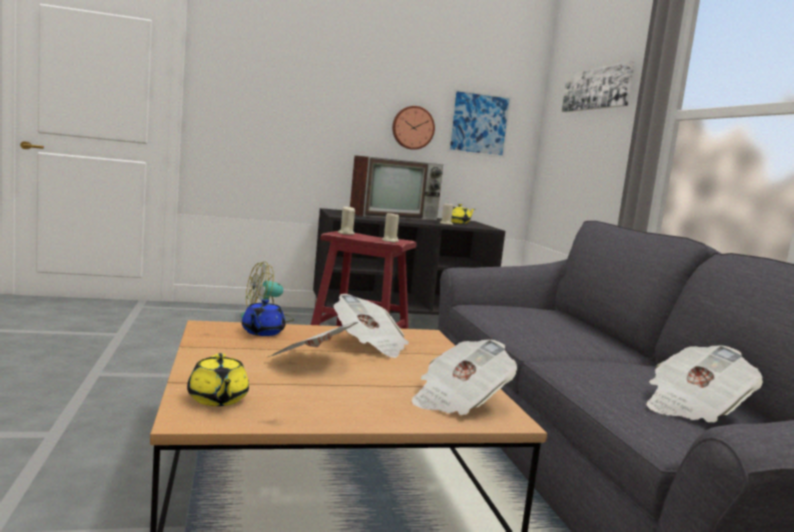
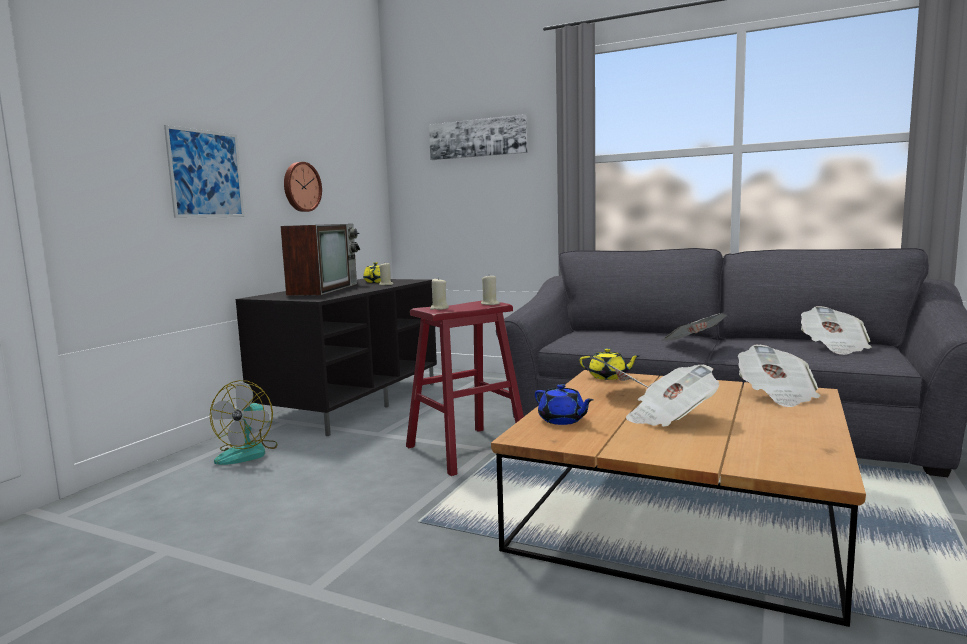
camera: 50 degrees left, 0 degrees up
yellow teapot [187,353,249,406] -> yellow teapot moved to [579,348,641,380]
picture [447,89,512,158] -> picture moved to [164,125,244,218]
none -> newspaper [662,313,727,341]

